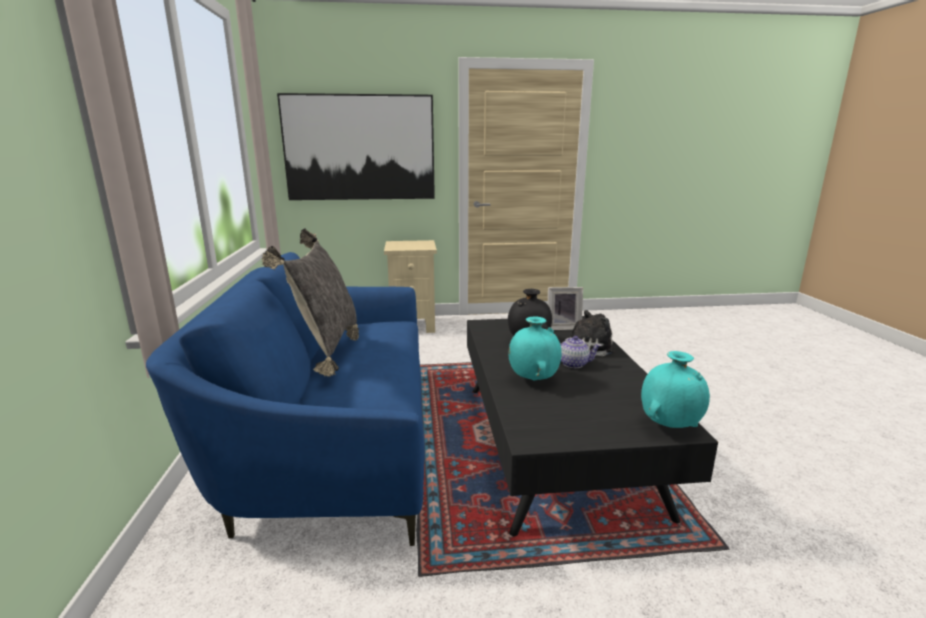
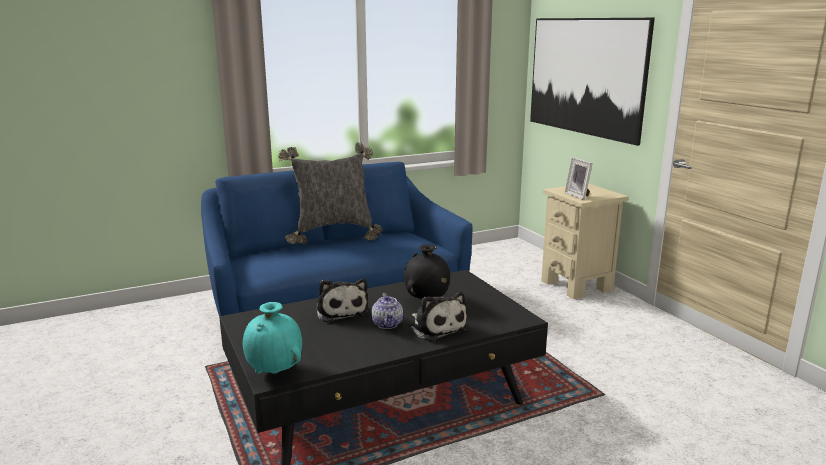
camera: 70 degrees right, 0 degrees up
turquoise vase [509,316,562,381] -> plush toy [316,279,369,322]
picture frame [548,287,583,330] -> picture frame moved to [565,157,593,200]

